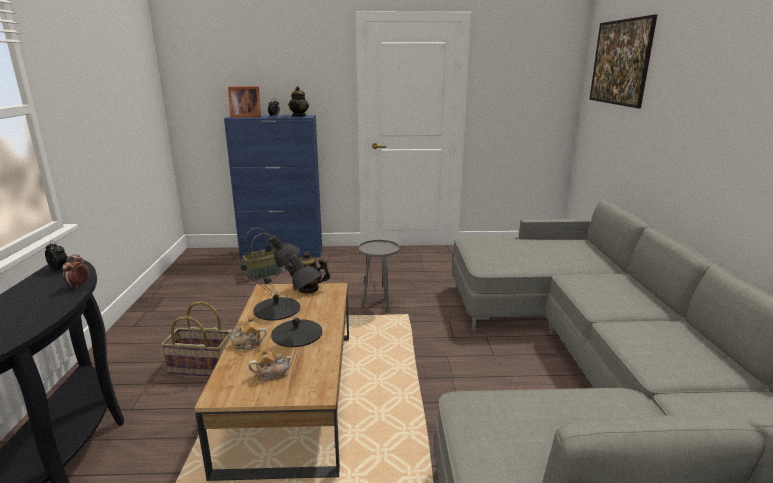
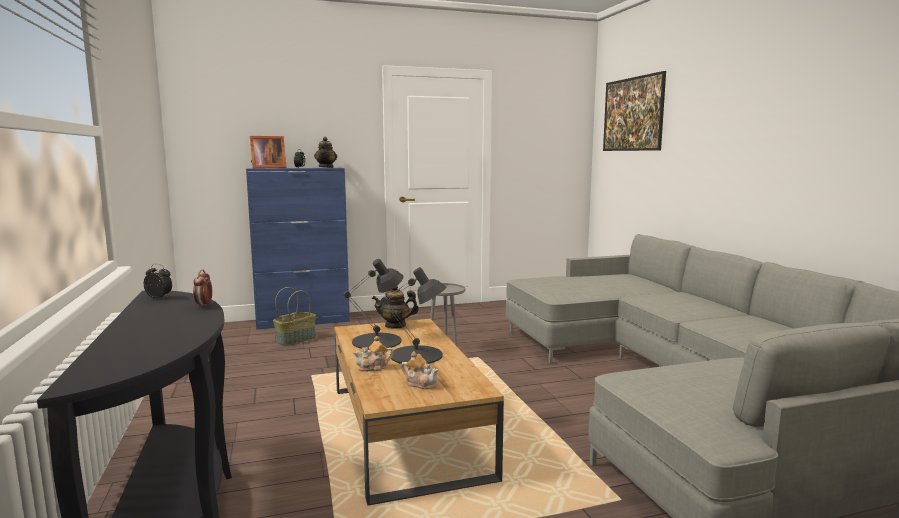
camera: 15 degrees left, 10 degrees down
basket [161,301,230,377] -> none
teapot [248,348,292,381] -> teapot turned 60 degrees clockwise [401,351,439,389]

